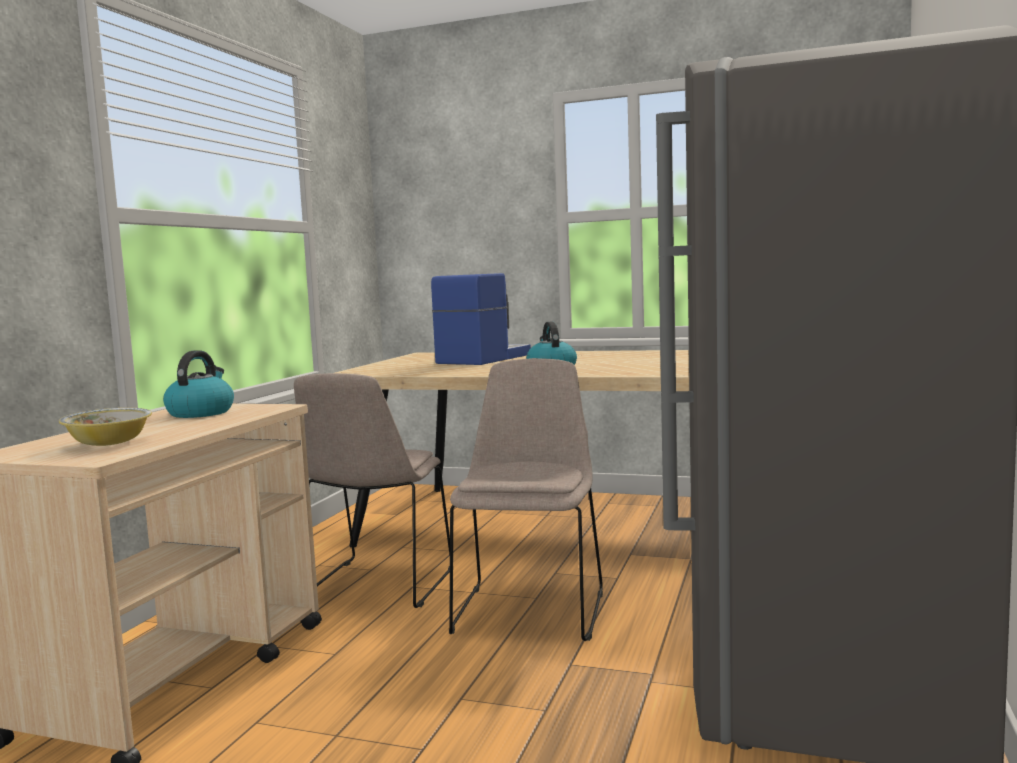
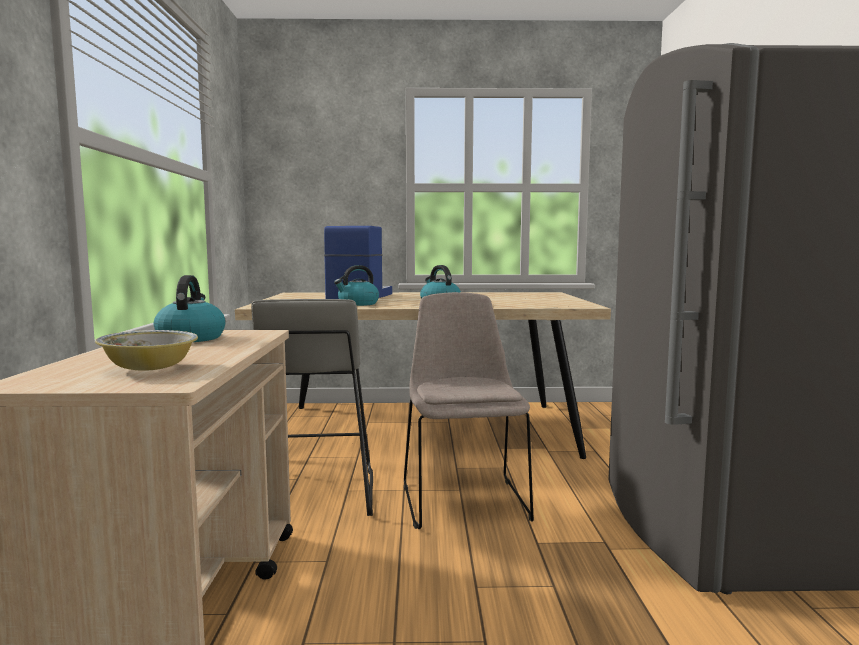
camera: 20 degrees left, 0 degrees up
beige chair [294,373,450,608] -> grey stool [251,299,373,516]
none -> kettle [334,265,379,306]

